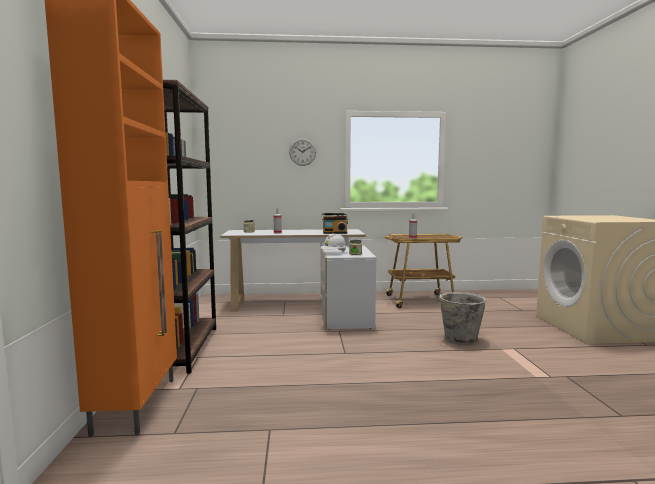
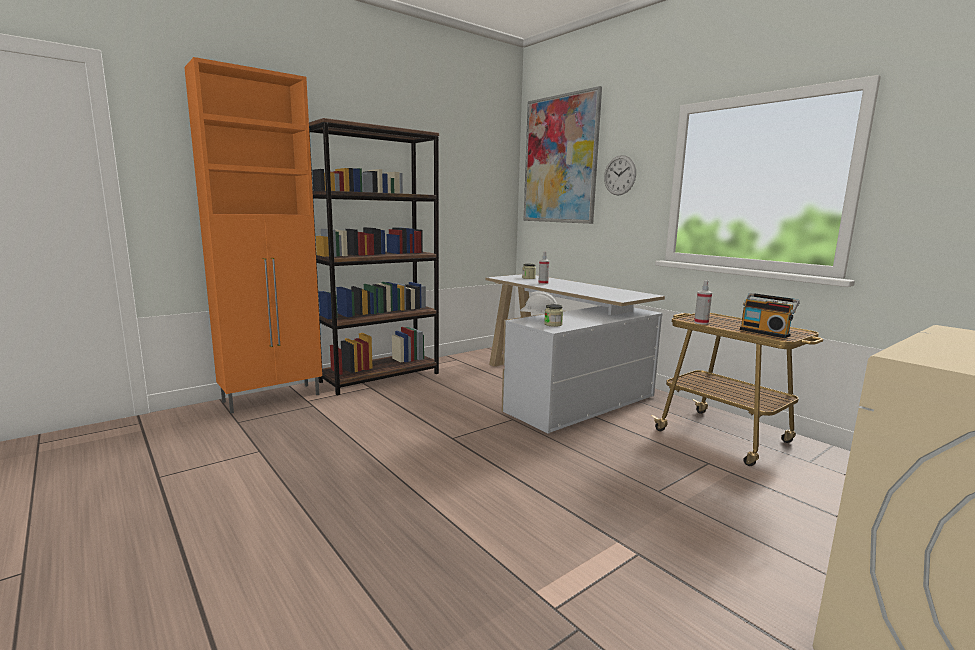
camera: 55 degrees right, 5 degrees up
radio [322,213,348,234] -> radio moved to [740,293,800,338]
grey bucket [437,292,487,345] -> none
none -> picture [523,86,602,224]

